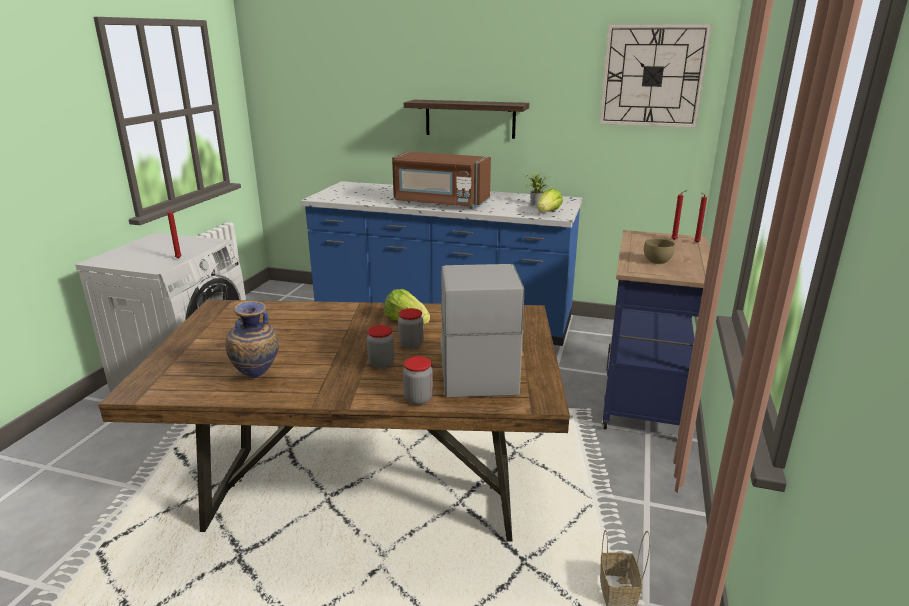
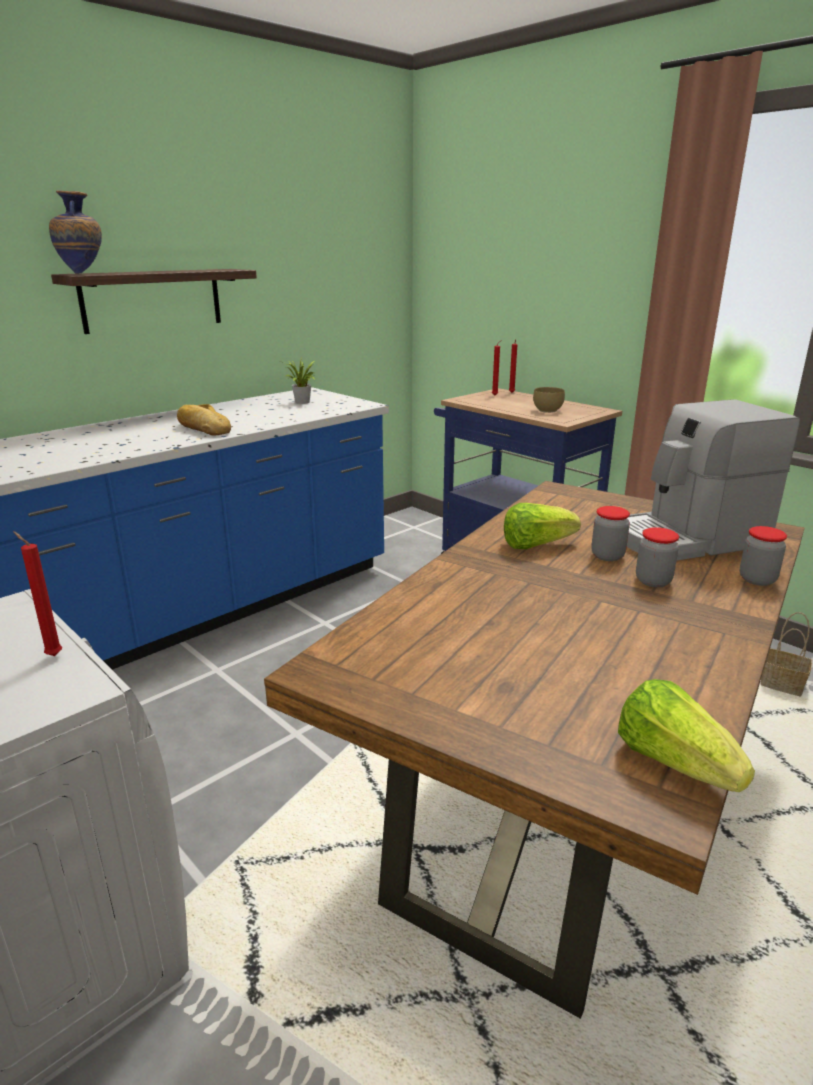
camera: 60 degrees left, 0 degrees up
vase [225,301,279,378] -> vase moved to [49,190,102,274]
brown microwave [392,152,491,209] -> bread [177,404,231,436]
coffee machine [441,264,524,398] -> coffee machine turned 45 degrees counterclockwise [627,399,800,560]
lettuce [538,188,563,212] -> lettuce moved to [618,679,755,792]
wall clock [600,24,712,128] -> none

